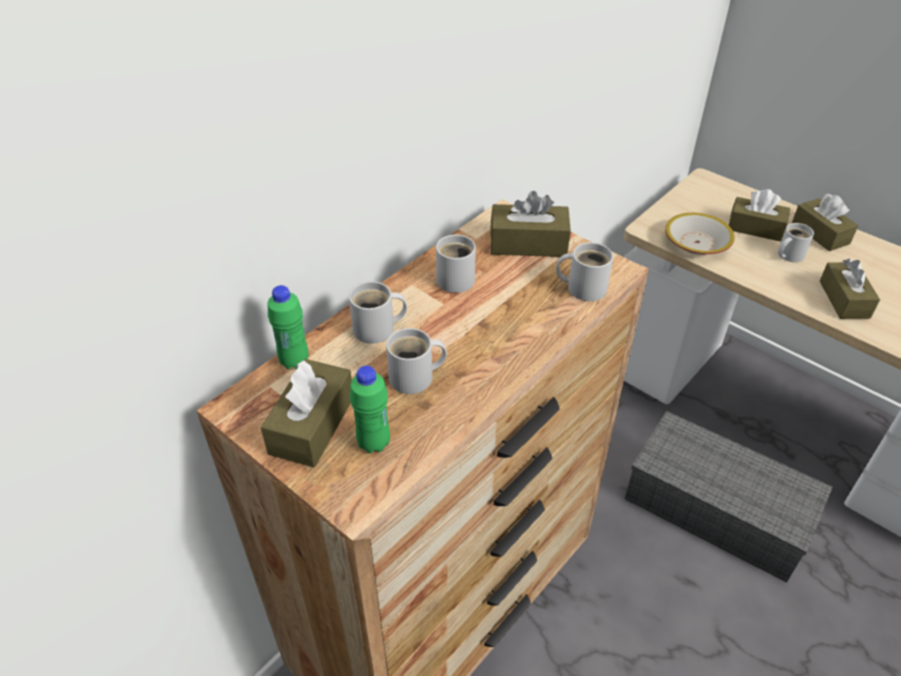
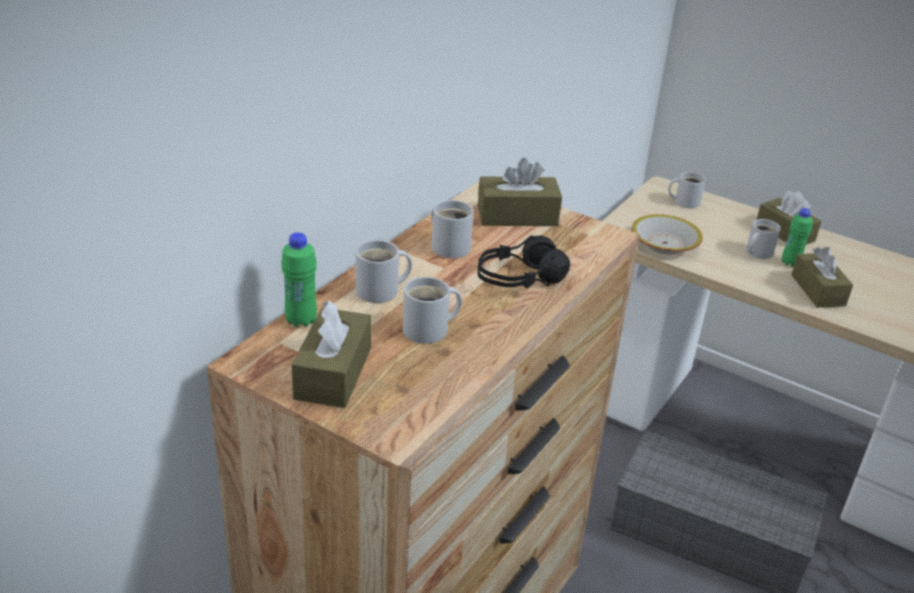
camera: 10 degrees left, 10 degrees down
green bottle [350,366,390,453] -> green bottle moved to [782,208,813,267]
white mug [556,242,613,301] -> white mug moved to [668,172,706,208]
brown tissue box [729,189,790,242] -> none
none -> black headphones [477,235,570,289]

